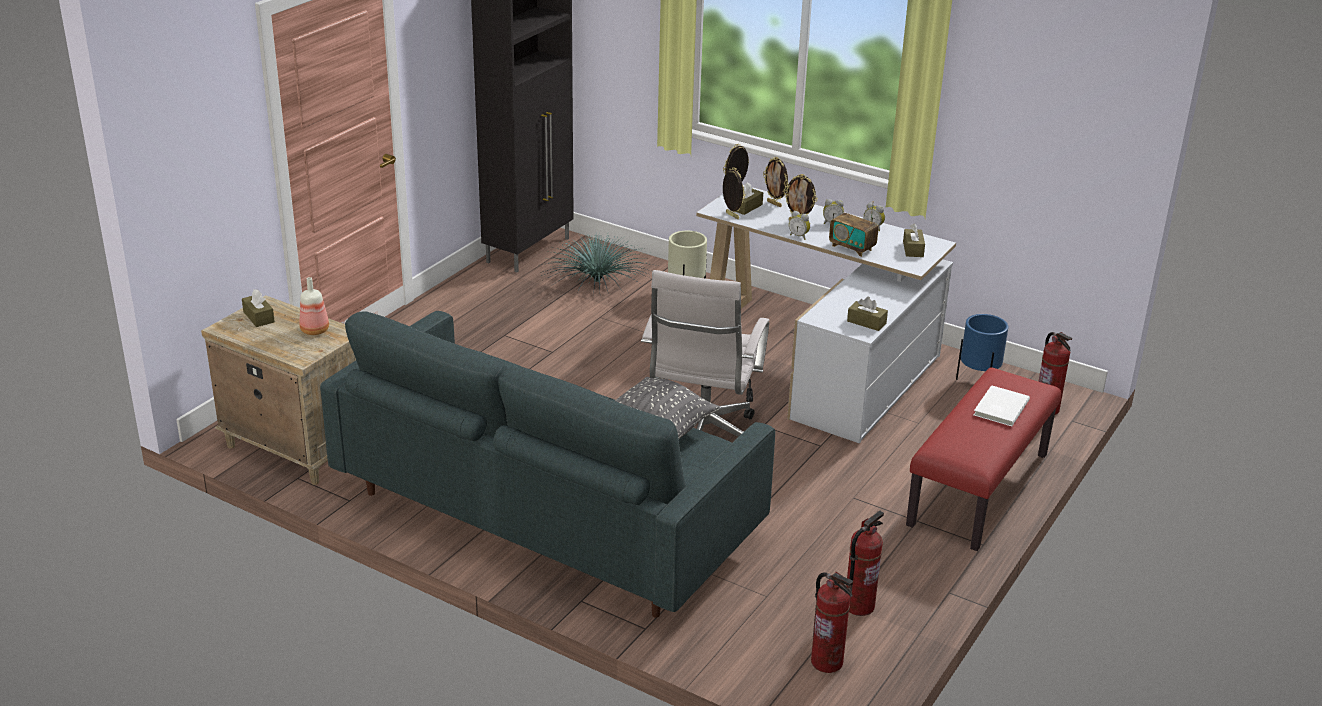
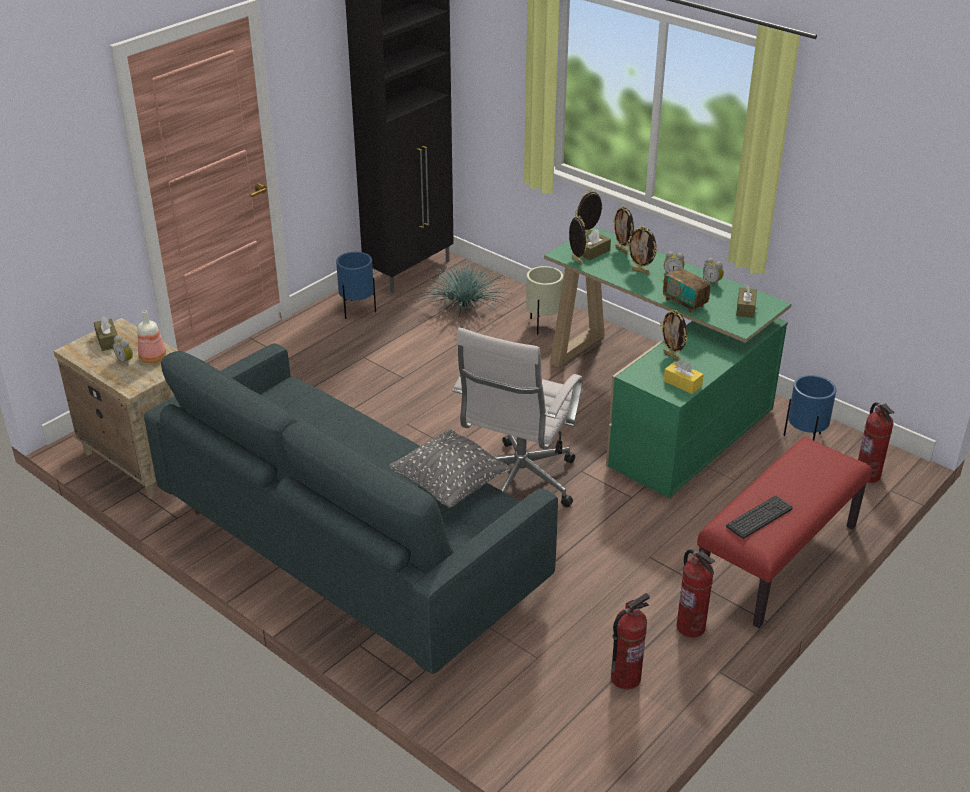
camera: 10 degrees right, 5 degrees up
white desk [696,185,956,443] -> green desk [544,227,792,498]
alarm clock [789,211,810,240] -> alarm clock moved to [113,335,133,366]
fire extinguisher [811,572,853,673] -> fire extinguisher moved to [676,549,715,638]
brown tissue box [847,297,888,331] -> yellow tissue box [664,360,704,394]
white book [974,385,1030,426] -> none
none -> blue planter [336,252,376,319]
none -> picture frame [660,309,687,361]
none -> keyboard [726,495,793,539]

